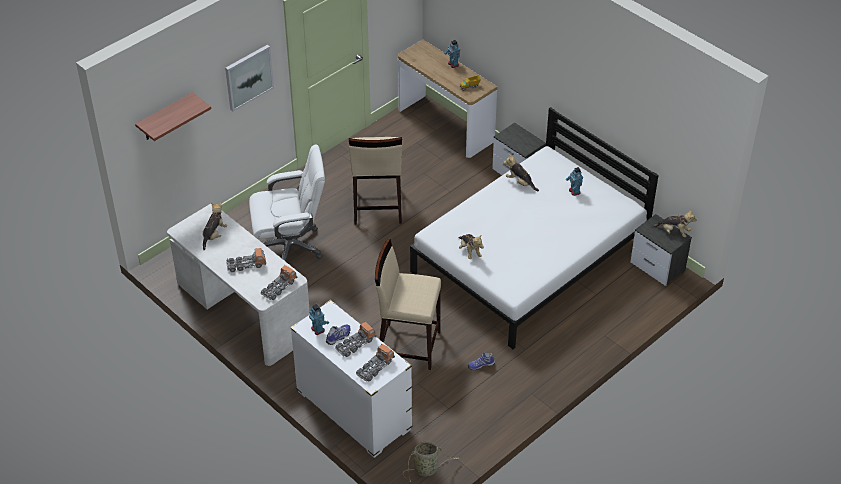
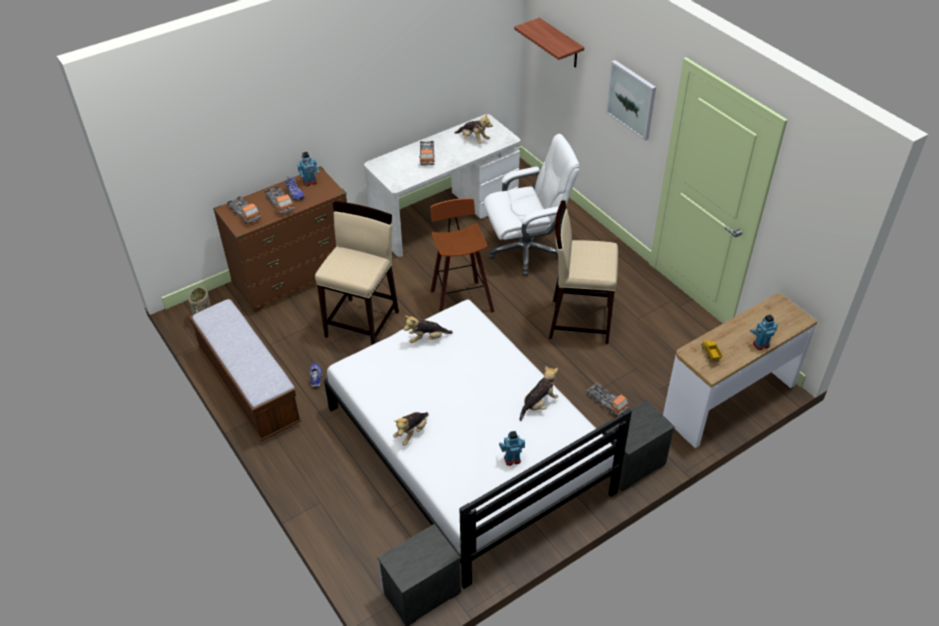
camera: 100 degrees right, 0 degrees up
white office chair [249,144,325,262] -> white office chair turned 105 degrees counterclockwise [484,134,580,276]
toy truck [260,265,297,300] -> toy truck moved to [586,383,629,416]
white dresser [290,300,412,458] -> brown dresser [213,166,347,313]
plush toy [653,210,697,237] -> plush toy moved to [393,412,429,445]
none -> bench [189,299,301,441]
none -> stool [430,198,494,312]

